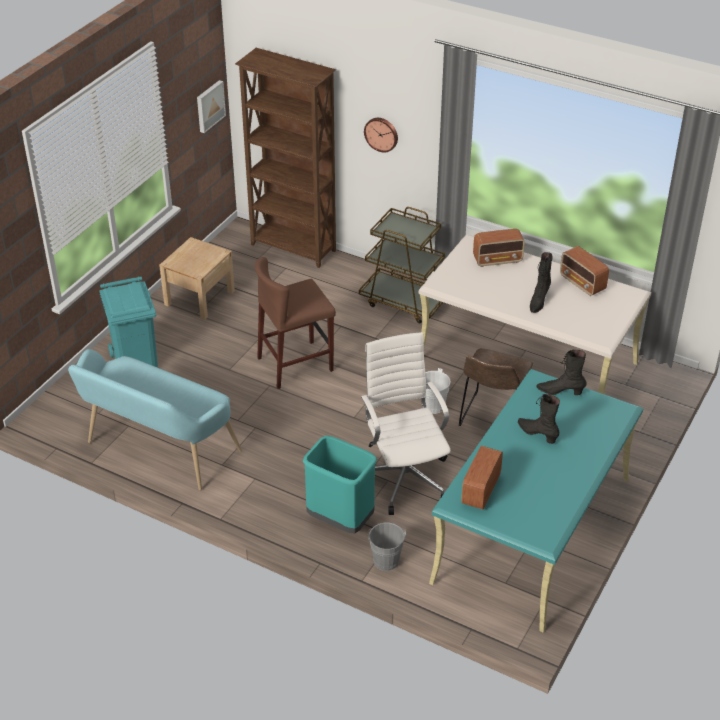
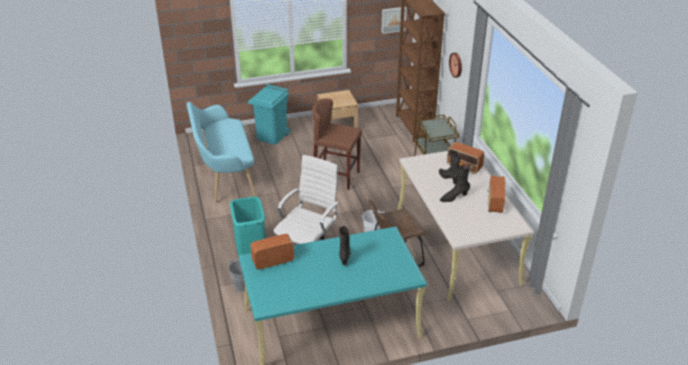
camera: 45 degrees right, 5 degrees down
black boot [536,350,586,395] -> black boot moved to [439,150,462,185]

